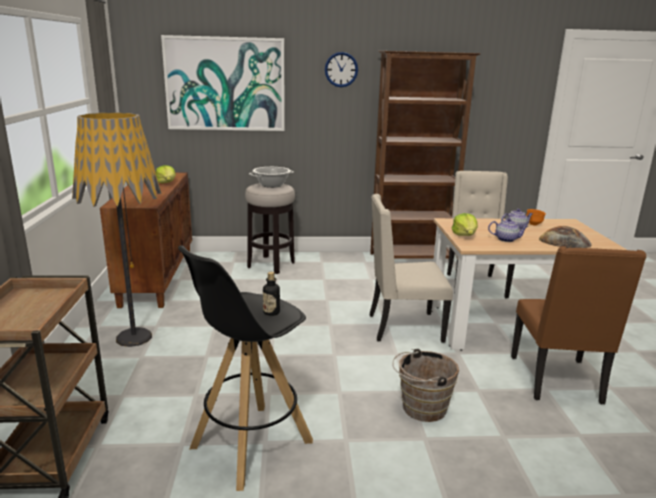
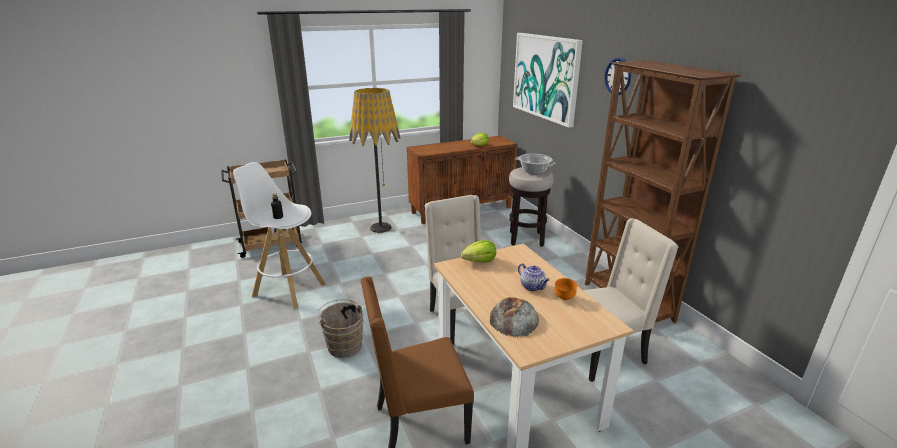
camera: 70 degrees right, 5 degrees up
black stool [178,245,313,491] -> white stool [233,162,326,309]
teapot [488,218,528,242] -> none

